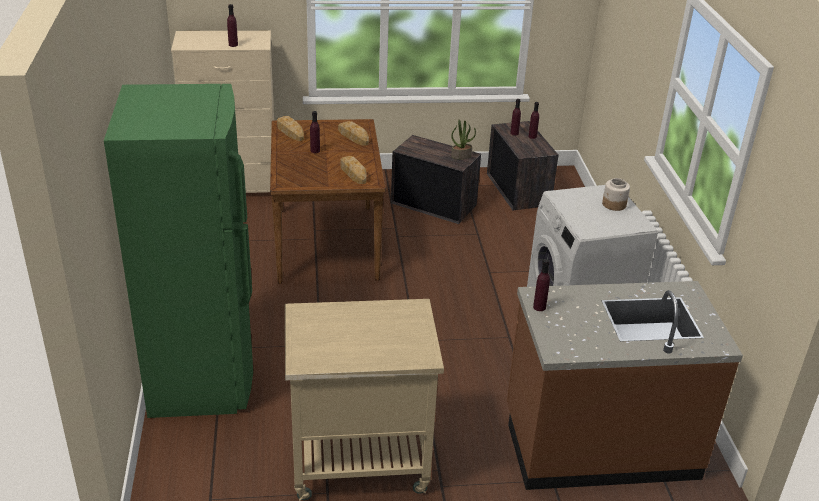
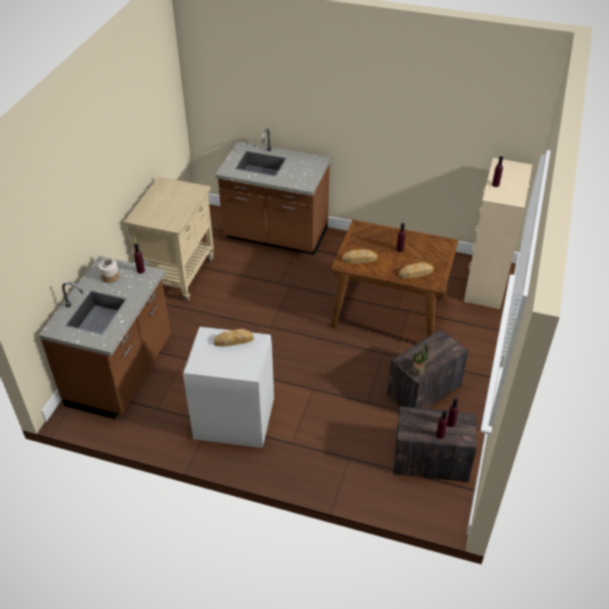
camera: 115 degrees right, 10 degrees up
green fridge [104,84,253,418] -> brown counter [215,129,331,255]
bread [277,116,304,141] -> bread moved to [214,329,254,347]
jar [602,178,630,211] -> jar moved to [99,259,119,283]

